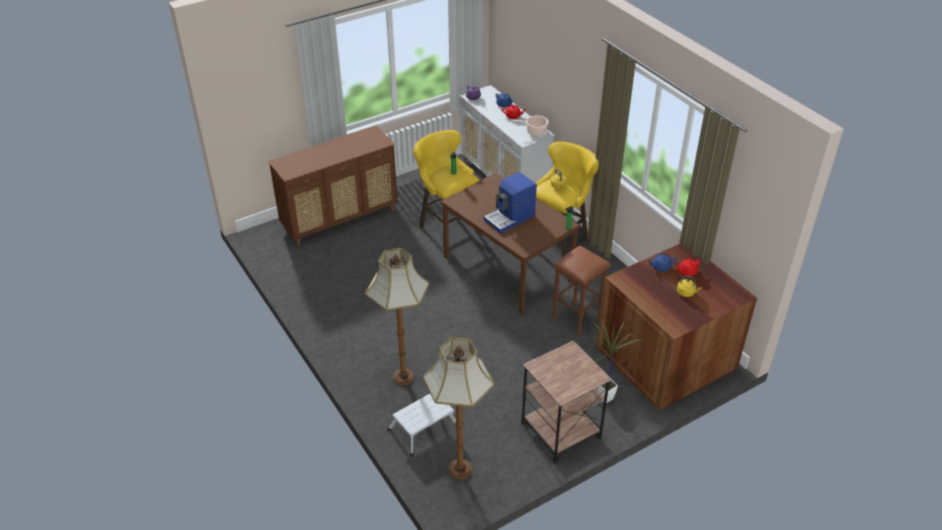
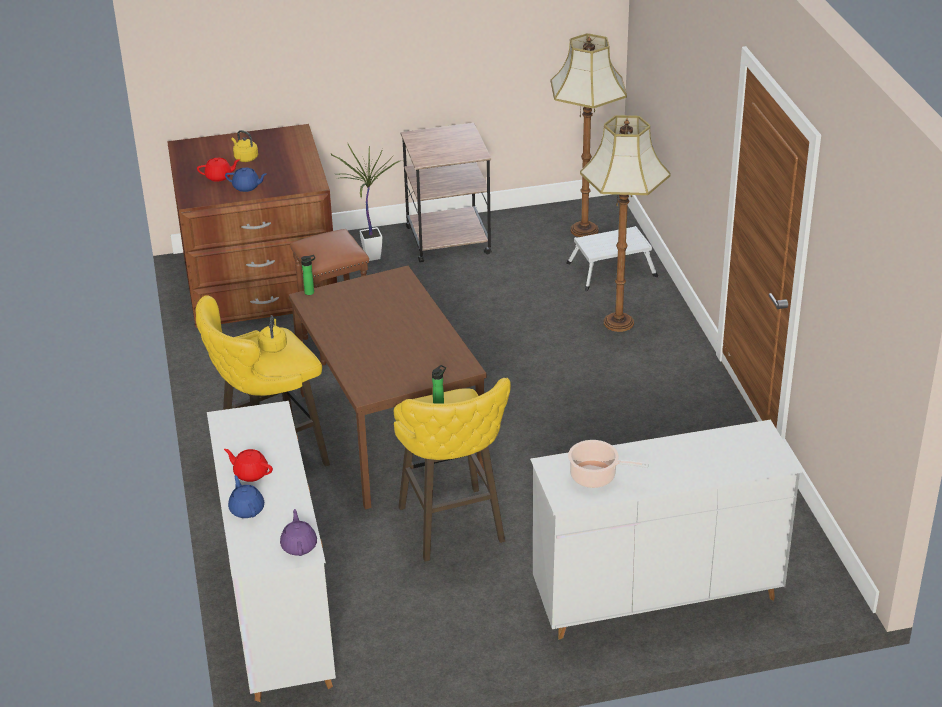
camera: 160 degrees left, 5 degrees down
brown cabinet [268,126,398,246] -> white cabinet [530,420,802,640]
coffee machine [484,172,537,233] -> none
cooking pot [512,115,549,136] -> cooking pot moved to [568,440,649,488]

